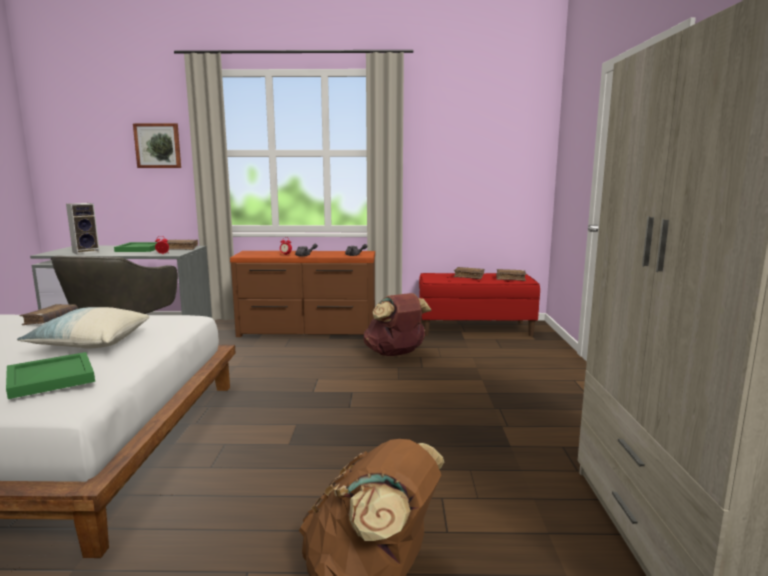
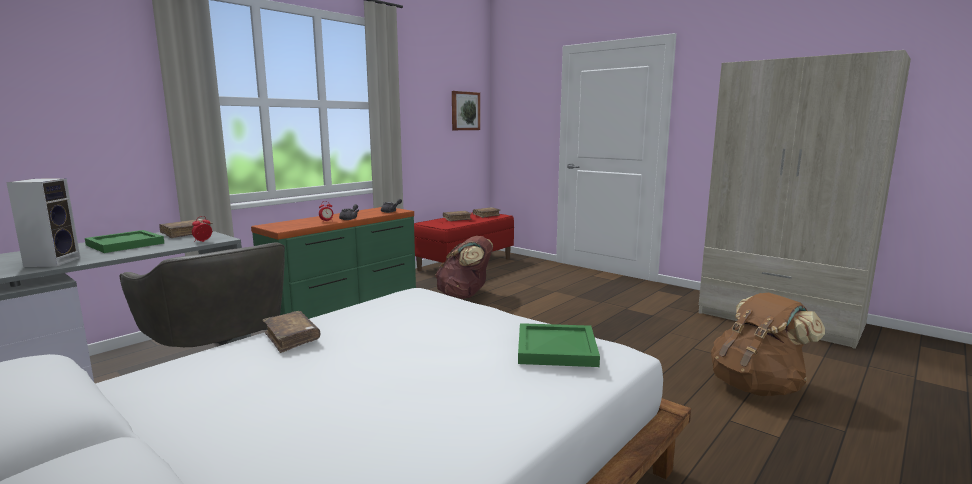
camera: 50 degrees left, 0 degrees up
pillow [17,307,149,349] -> none
picture [133,123,181,168] -> picture moved to [452,91,480,130]
brown dresser [230,251,375,337] -> green dresser [251,207,416,319]

